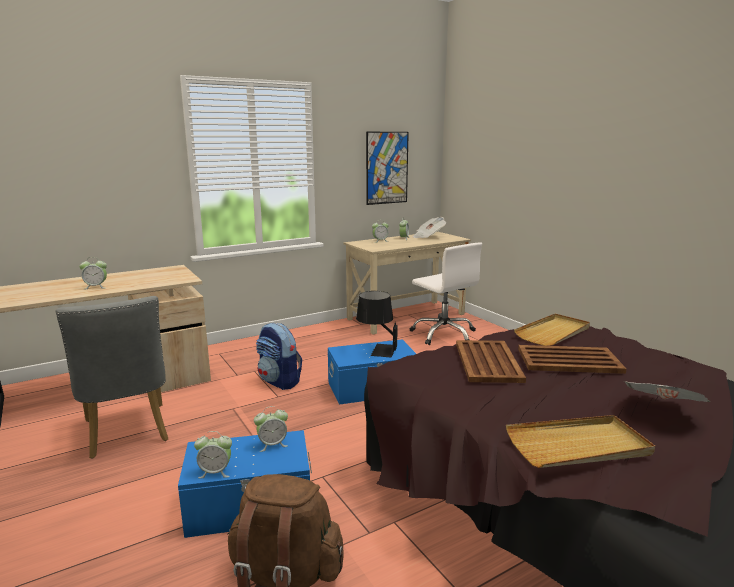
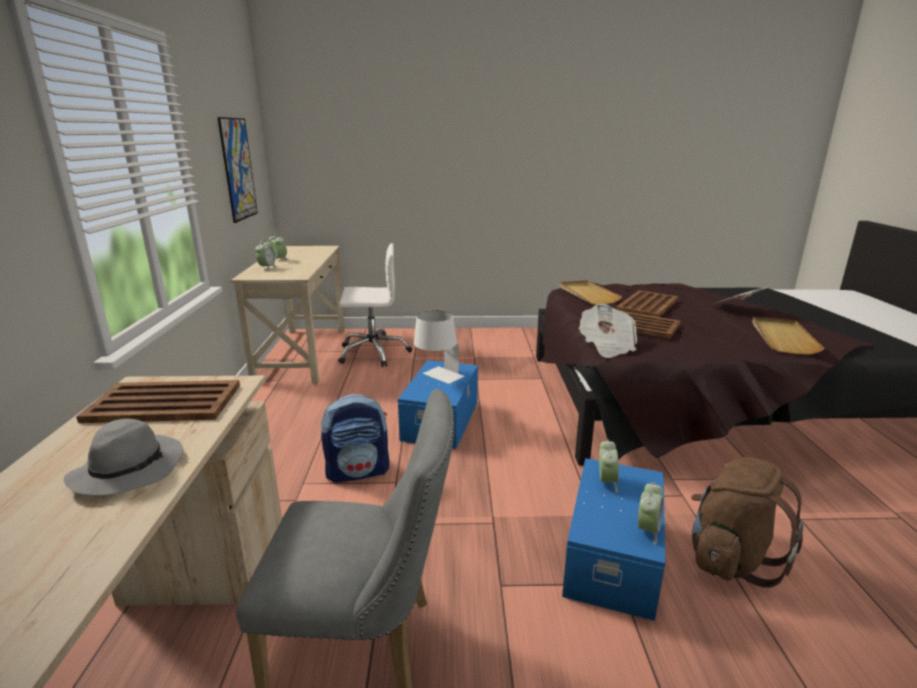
camera: 60 degrees left, 5 degrees up
alarm clock [79,257,107,289] -> grey hat [64,419,183,496]
black table lamp [356,291,398,357] -> white table lamp [414,310,464,384]
newspaper [412,217,446,238] -> newspaper moved to [579,304,637,358]
none -> brown tray [76,380,240,423]

